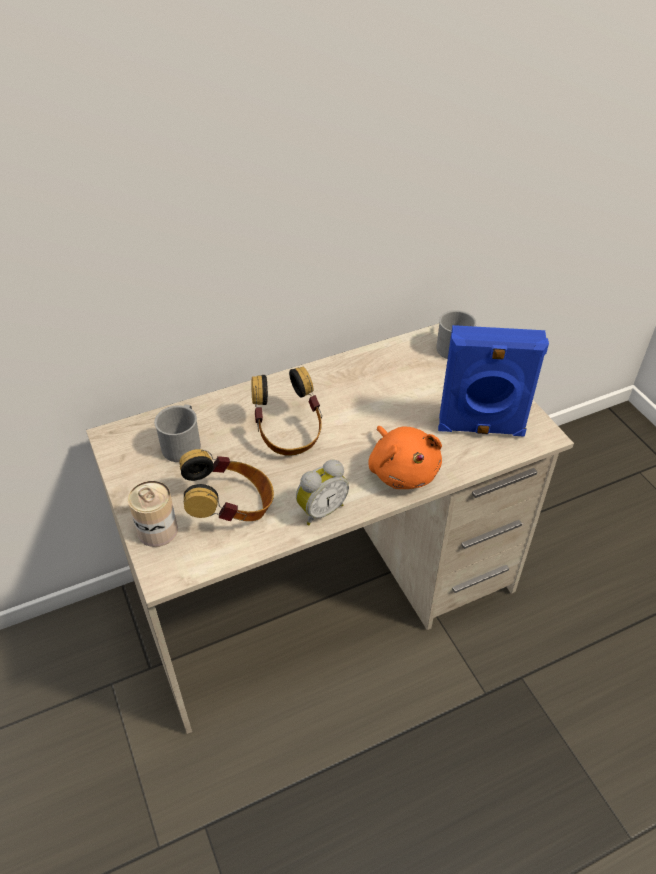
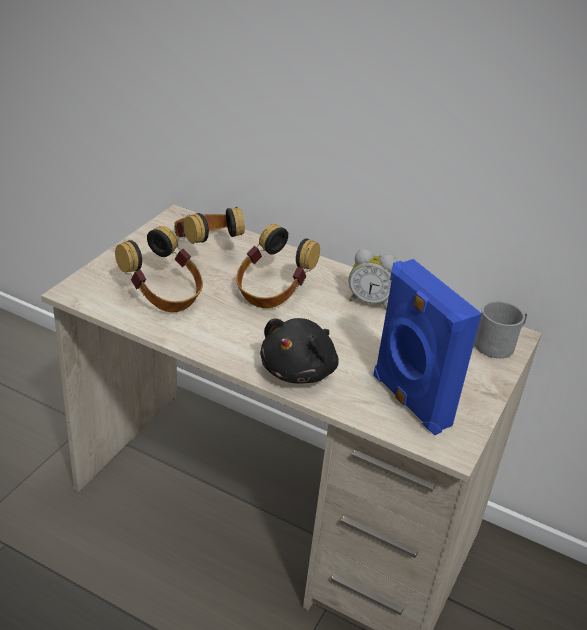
camera: 50 degrees right, 10 degrees down
can [128,481,178,547] -> none
grey mug [154,405,201,462] -> headphones [174,208,245,244]
alarm clock [296,460,349,525] -> alarm clock moved to [349,249,398,310]
orange plush toy [368,426,442,489] -> black plush toy [260,318,339,384]

